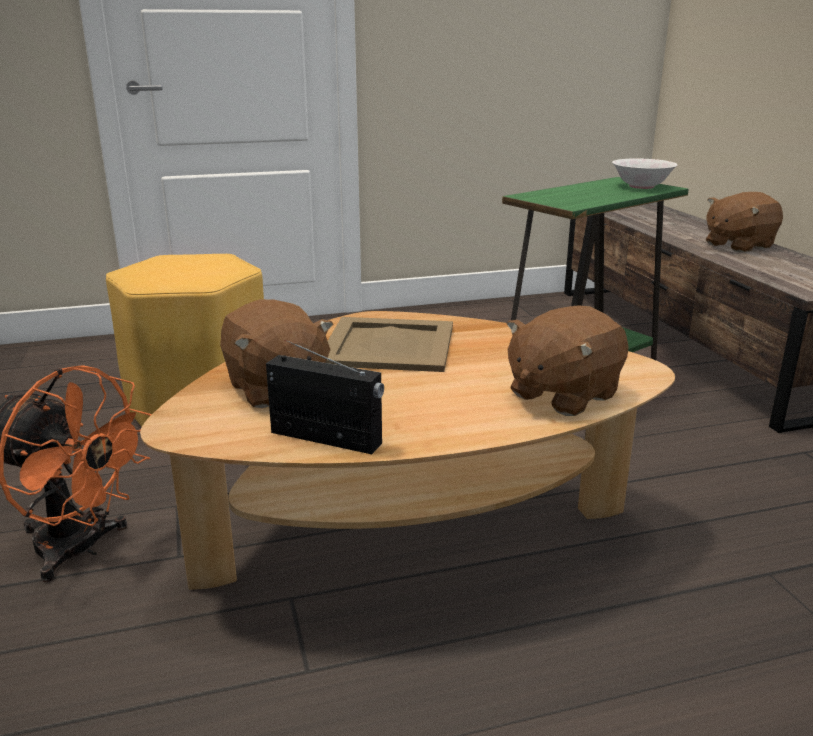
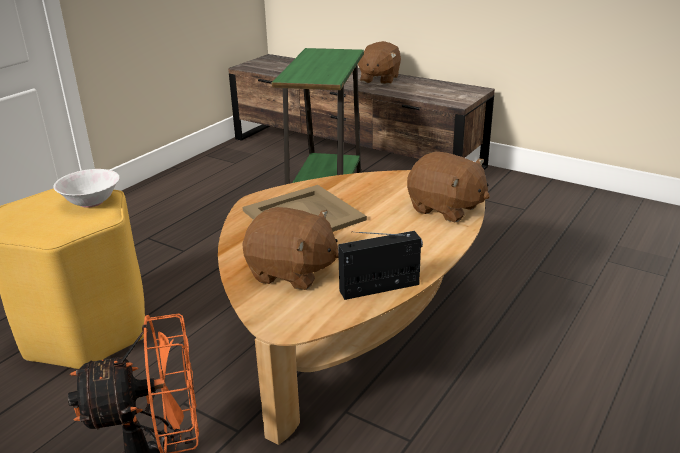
camera: 40 degrees left, 5 degrees up
brown plush toy [507,305,629,416] -> brown plush toy turned 60 degrees counterclockwise [407,152,490,222]
white bowl [612,158,678,189] -> white bowl moved to [53,169,120,208]

